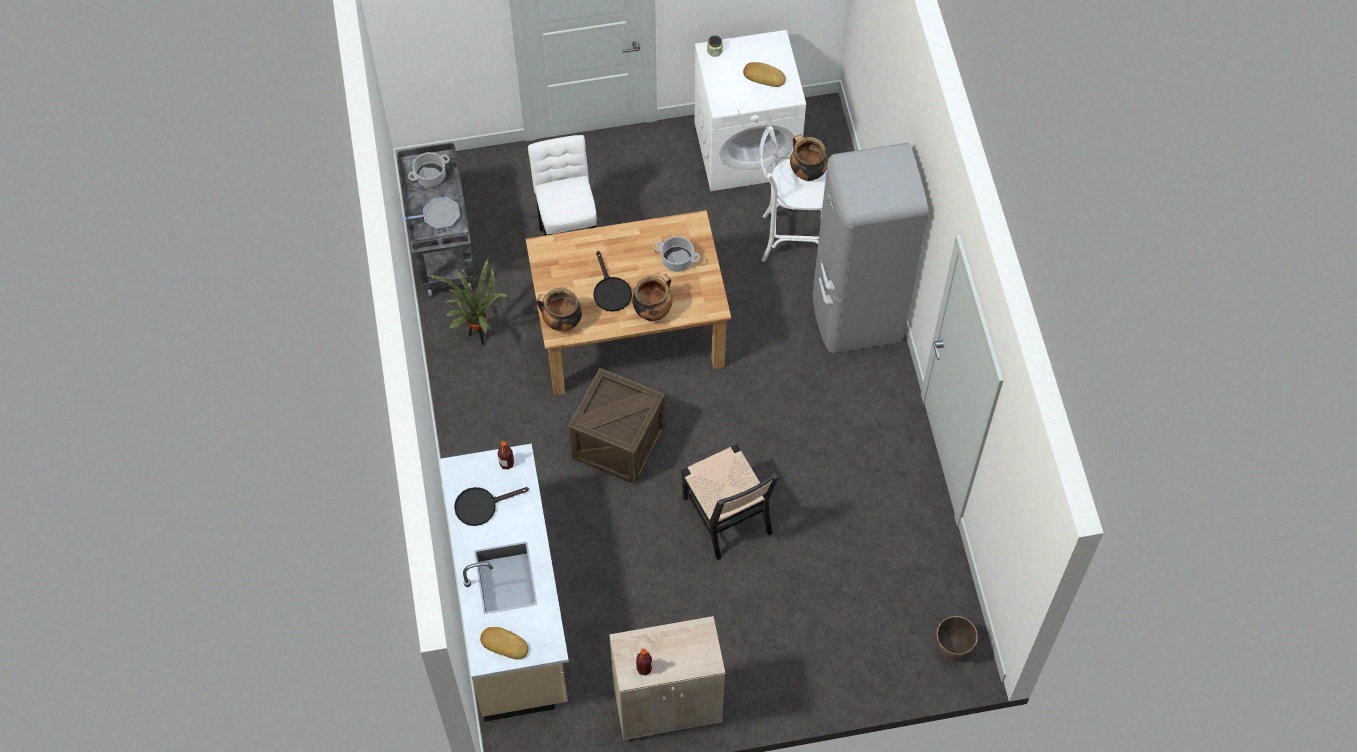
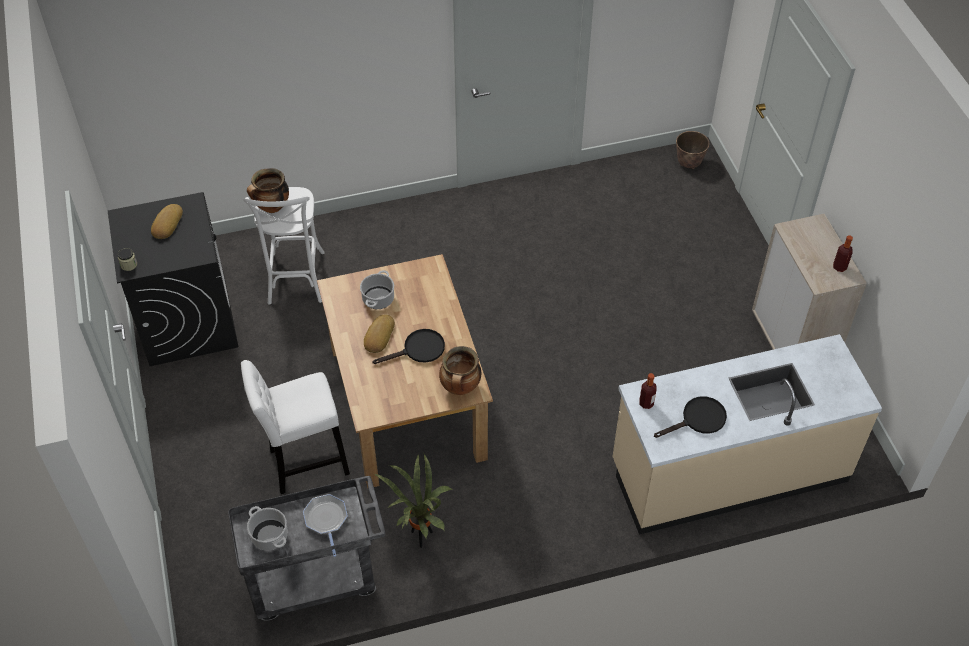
camera: 95 degrees left, 10 degrees down
black frying pan [454,487,529,526] -> black frying pan turned 90 degrees counterclockwise [654,396,727,438]
bread [480,627,529,659] -> bread moved to [364,315,395,353]
crate [568,368,665,485] -> none
cooking pot [632,274,672,321] -> none
chair [681,444,779,560] -> none
white washing machine [695,30,806,191] -> black washing machine [108,192,238,366]
grey fridge [813,142,928,353] -> none

